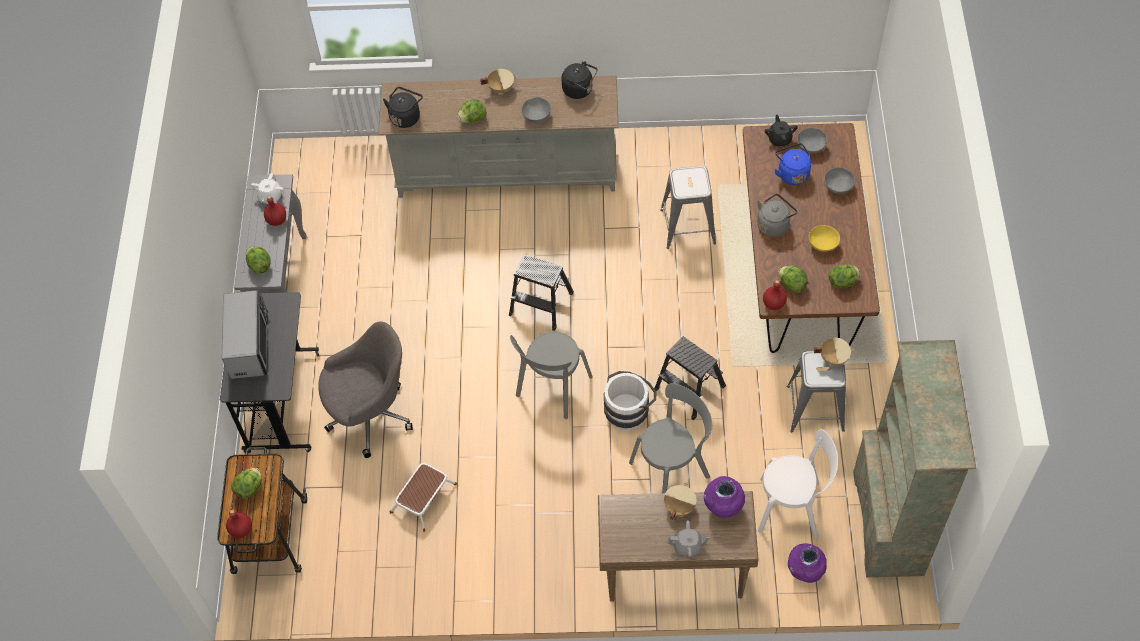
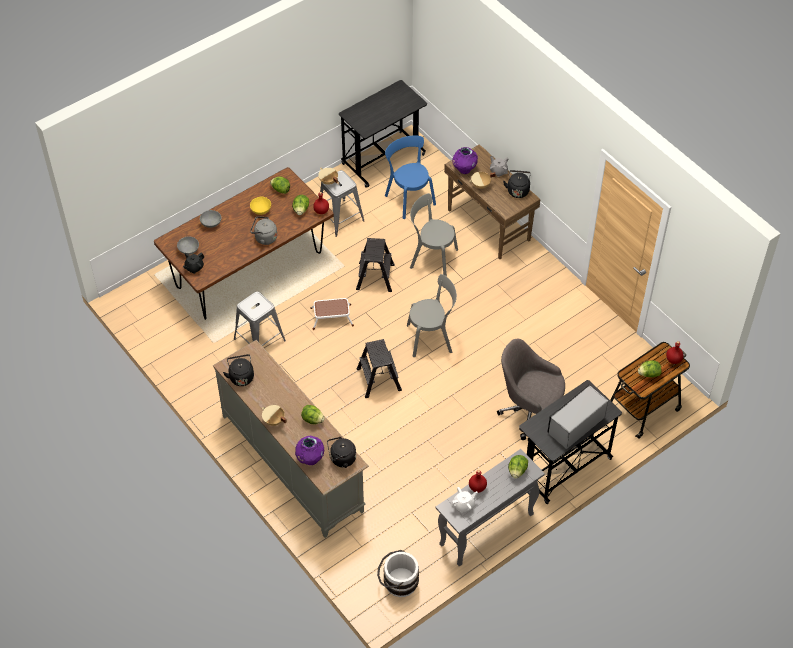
camera: 130 degrees left, 5 degrees down
brown step ladder [390,463,458,532] -> brown step ladder moved to [311,298,354,330]
grey bowl [521,97,551,123] -> none
white bucket [604,371,656,430] -> white bucket moved to [377,550,419,597]
white chair [758,429,838,538] -> blue chair [385,136,436,219]
blue kettle [775,143,811,185] -> none
purple vase [788,543,827,583] -> purple vase moved to [295,436,324,465]
green bookcase [853,340,976,577] -> black desk [339,80,427,188]
none -> black kettle [503,170,531,198]

